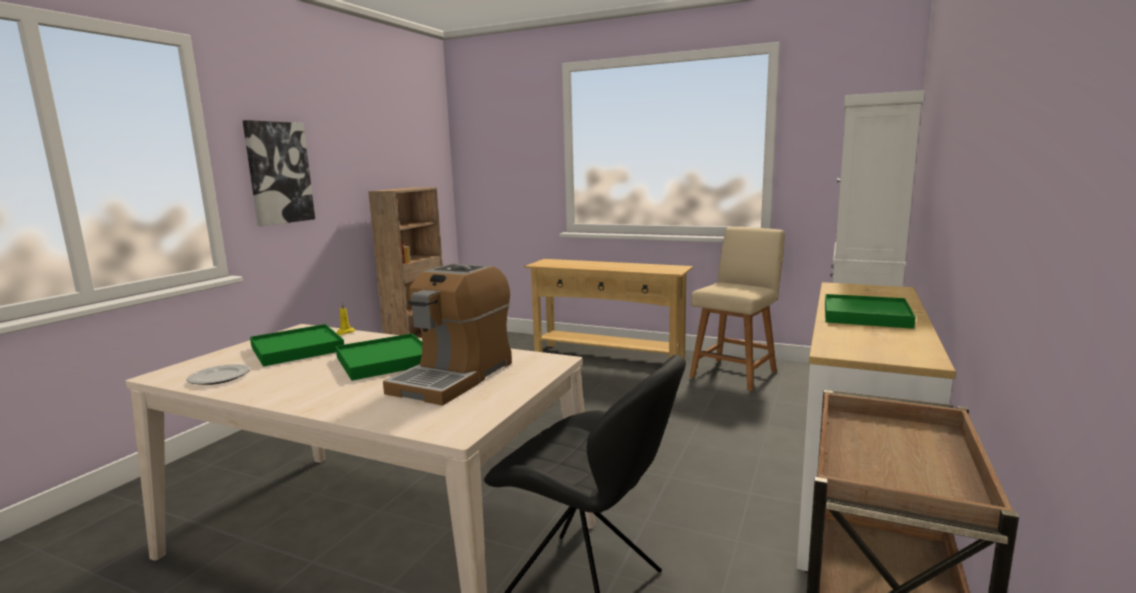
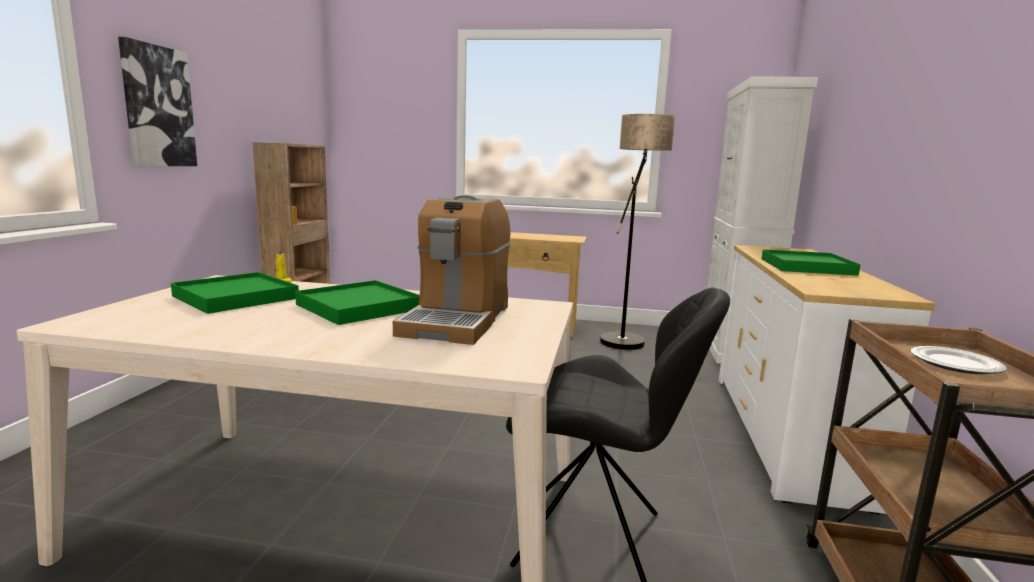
camera: 15 degrees left, 0 degrees up
plate [187,364,250,385] -> plate moved to [911,346,1007,374]
beige chair [689,227,785,391] -> floor lamp [600,114,675,350]

